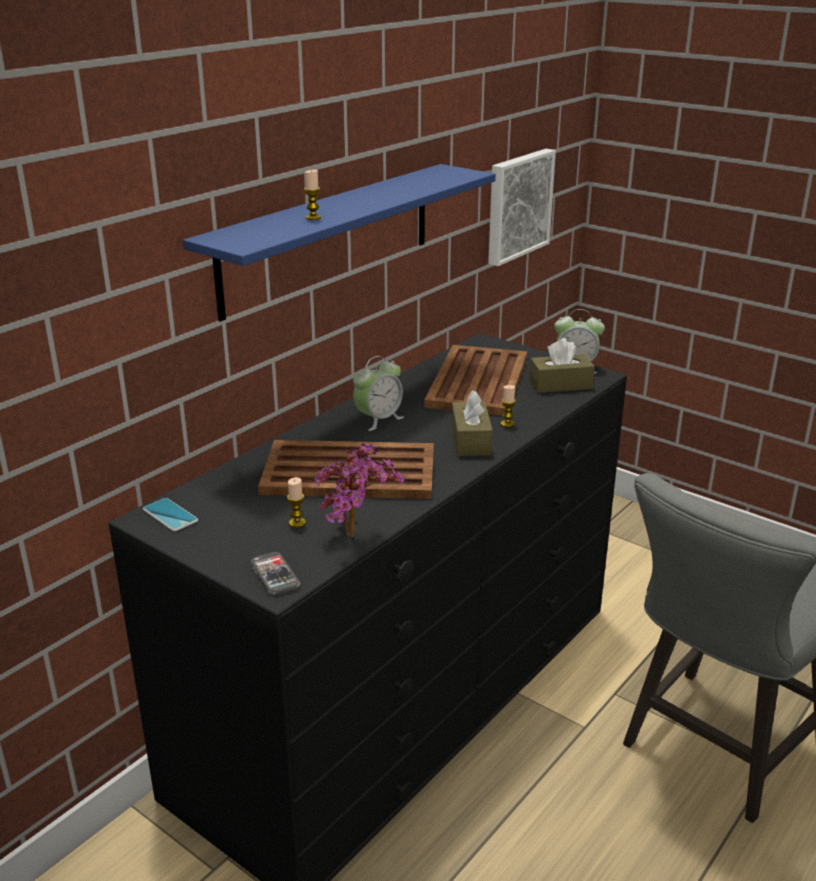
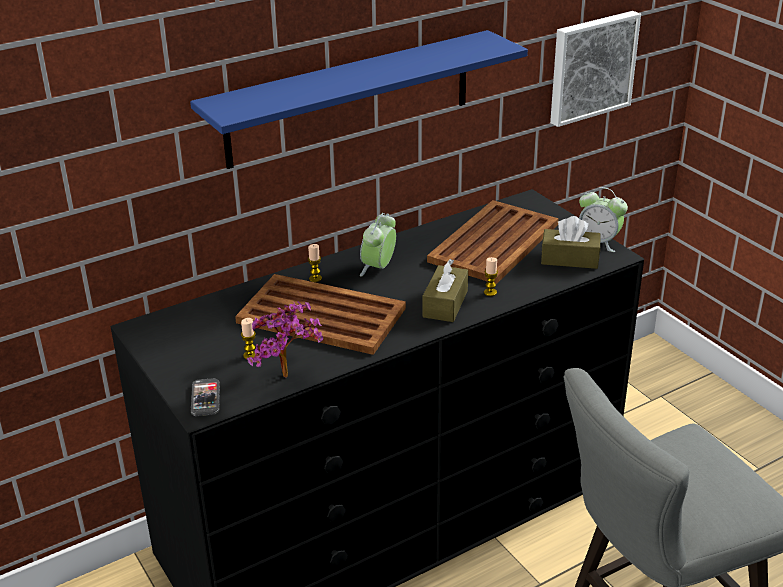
camera: 20 degrees right, 5 degrees up
phone [143,498,198,532] -> none
candle [304,170,321,220] -> candle moved to [308,244,322,282]
alarm clock [353,356,404,431] -> alarm clock turned 135 degrees clockwise [360,213,396,276]

